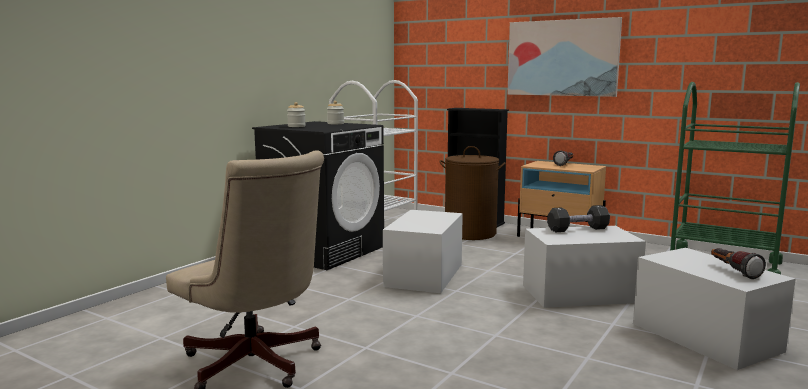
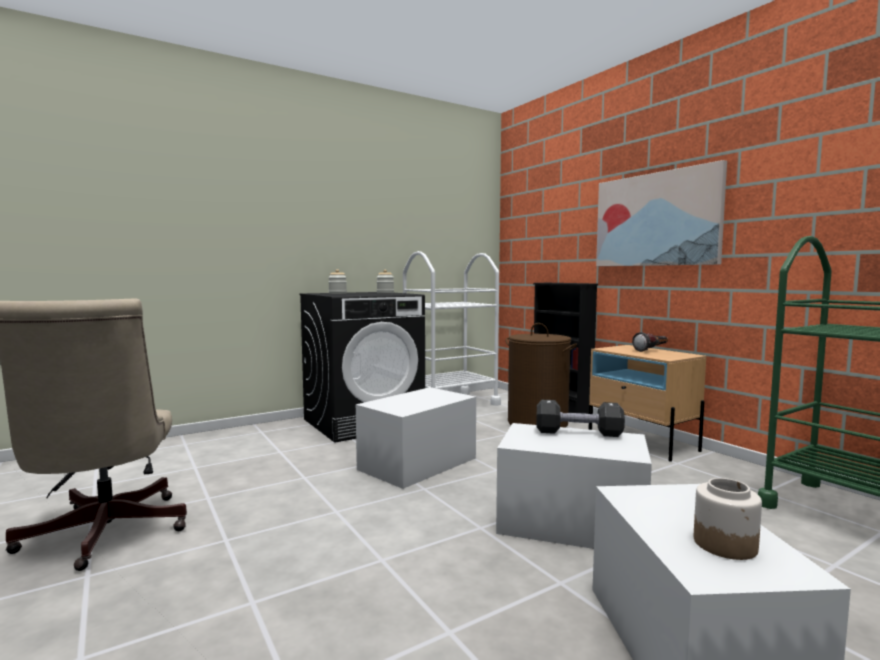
camera: 25 degrees right, 5 degrees down
flashlight [711,248,766,279] -> jar [694,478,762,560]

